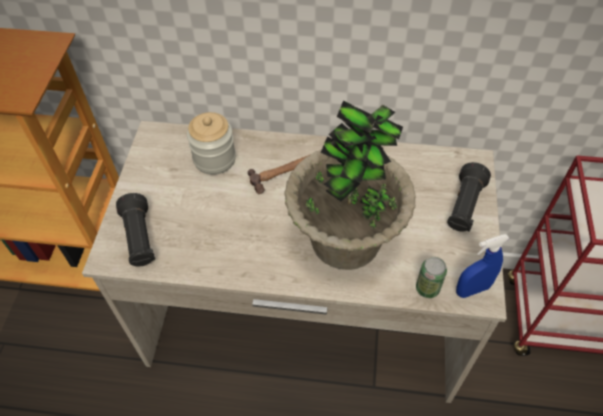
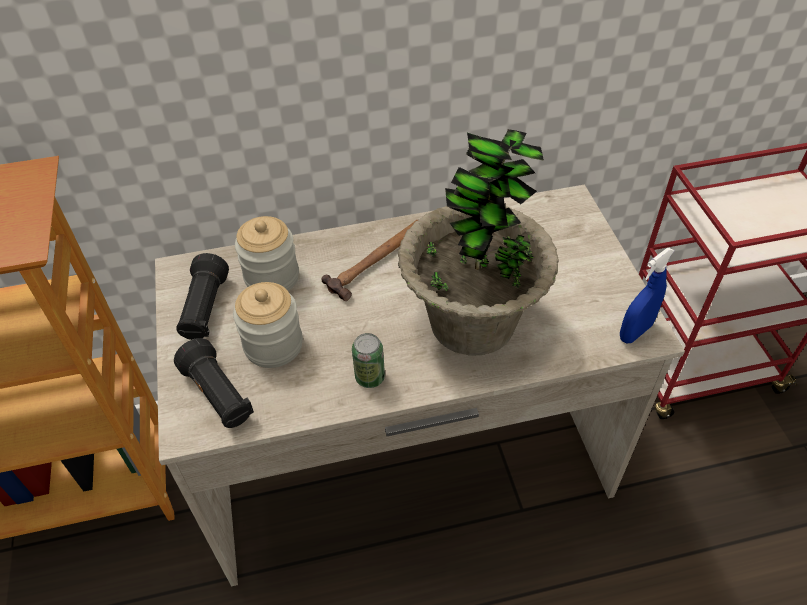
camera: 20 degrees left, 5 degrees down
can [416,257,447,298] -> can moved to [352,333,385,388]
black flashlight [447,162,491,232] -> black flashlight moved to [176,253,229,340]
none -> jar [233,282,303,368]

